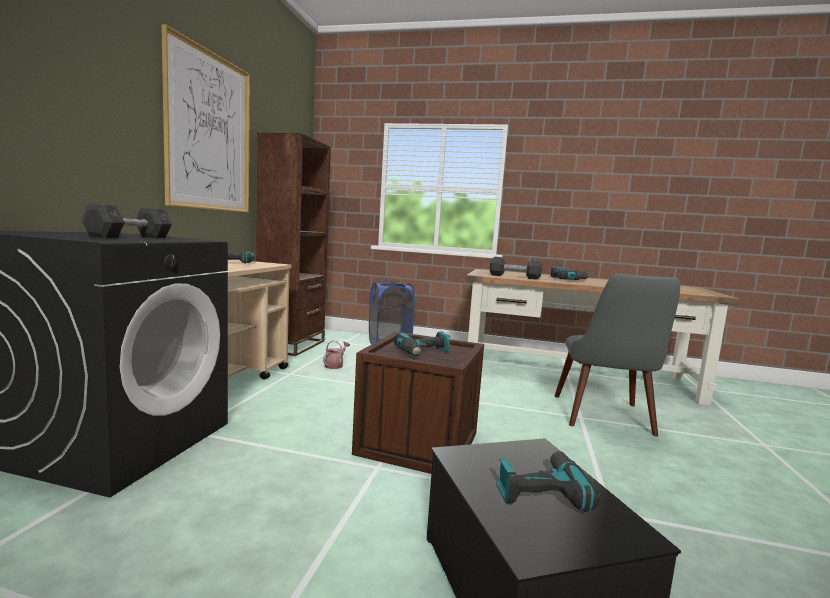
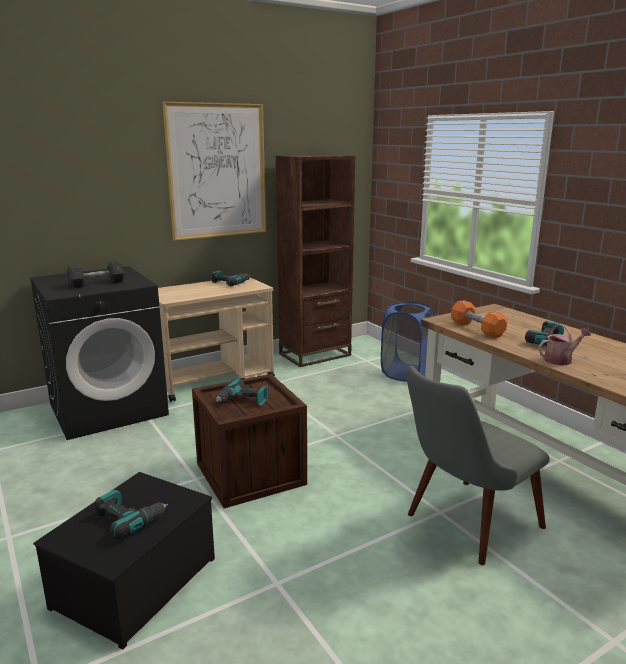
camera: 45 degrees right, 10 degrees up
watering can [323,340,350,369] -> watering can moved to [539,324,591,365]
black dumbbell [490,257,542,280] -> orange dumbbell [451,300,507,338]

